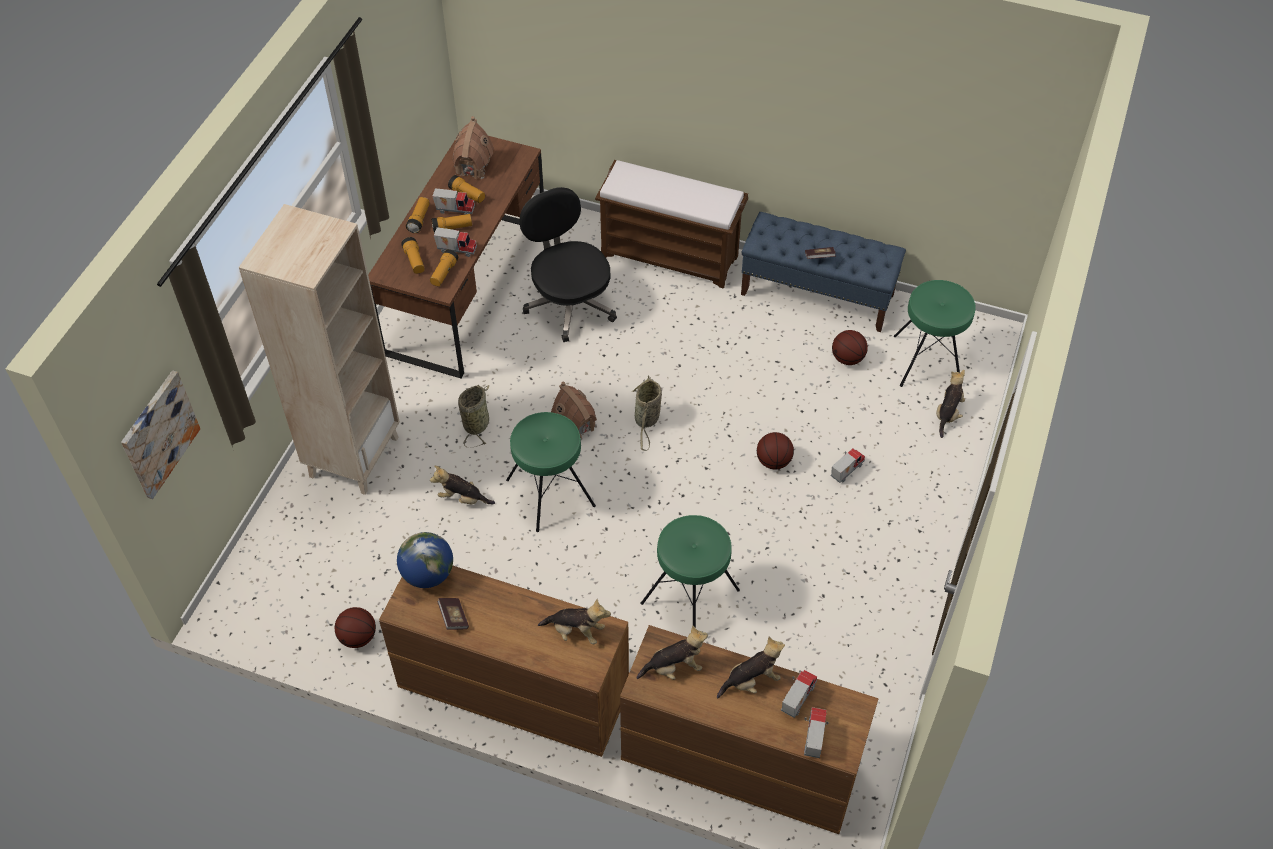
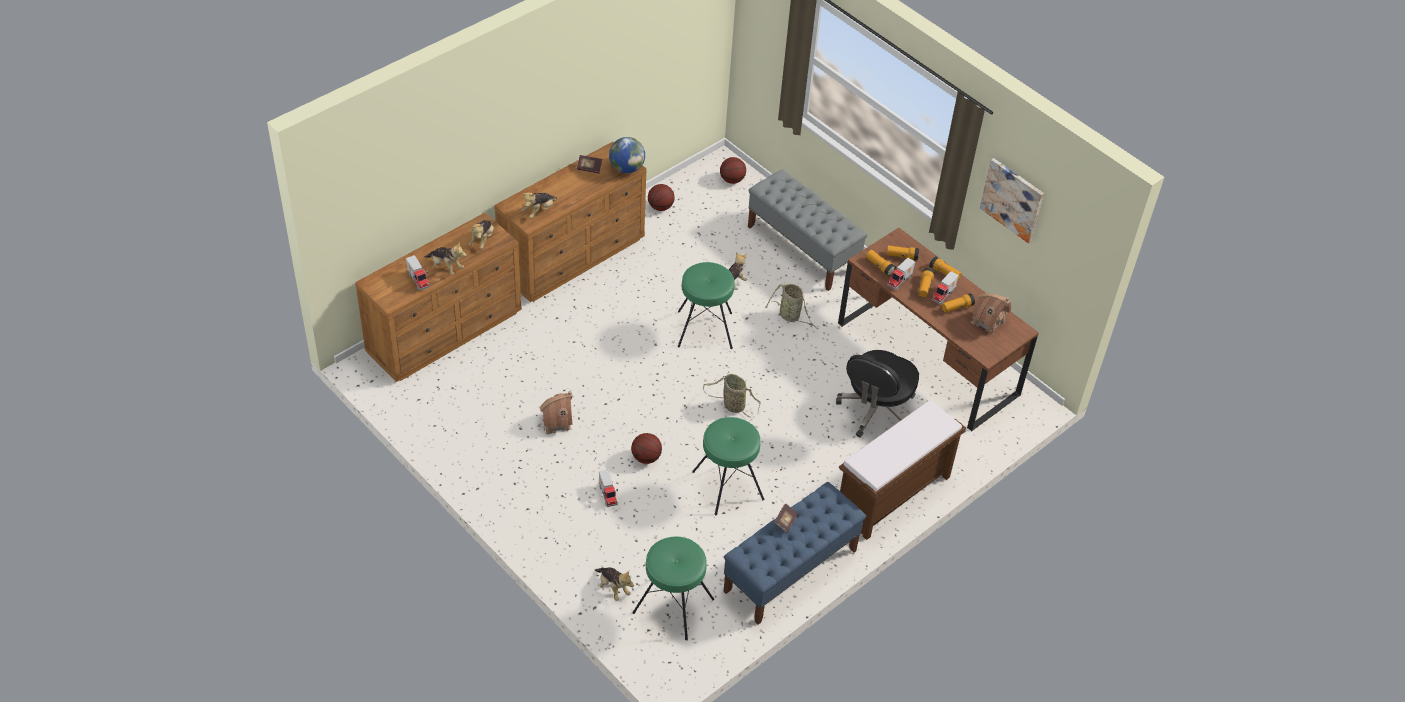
camera: 115 degrees right, 5 degrees down
picture [121,370,200,499] -> picture moved to [980,158,1044,243]
beige bookcase [239,204,400,495] -> grey bench [748,170,867,291]
black office chair [519,187,617,342] -> black office chair turned 120 degrees clockwise [836,350,919,438]
toy house [551,382,597,439] -> toy house moved to [540,391,573,435]
green stool [641,515,740,628] -> green stool moved to [692,417,765,515]
plush toy [717,637,785,698] -> plush toy turned 60 degrees counterclockwise [424,242,467,275]
toy truck [804,707,829,758] -> none
basketball [832,330,868,365] -> basketball moved to [720,157,746,184]

